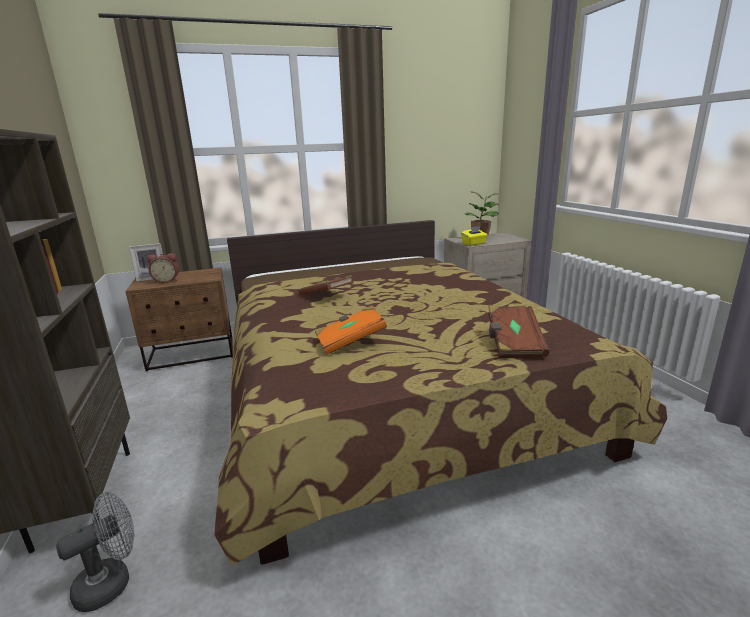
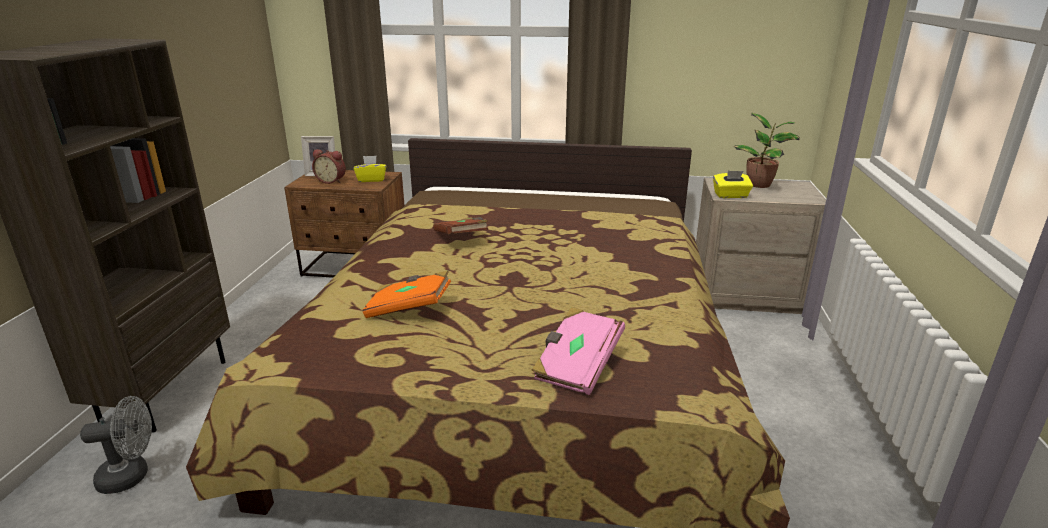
camera: 25 degrees right, 5 degrees up
brown book [488,306,549,358] -> pink book [531,307,625,395]
none -> yellow tissue box [354,156,386,182]

